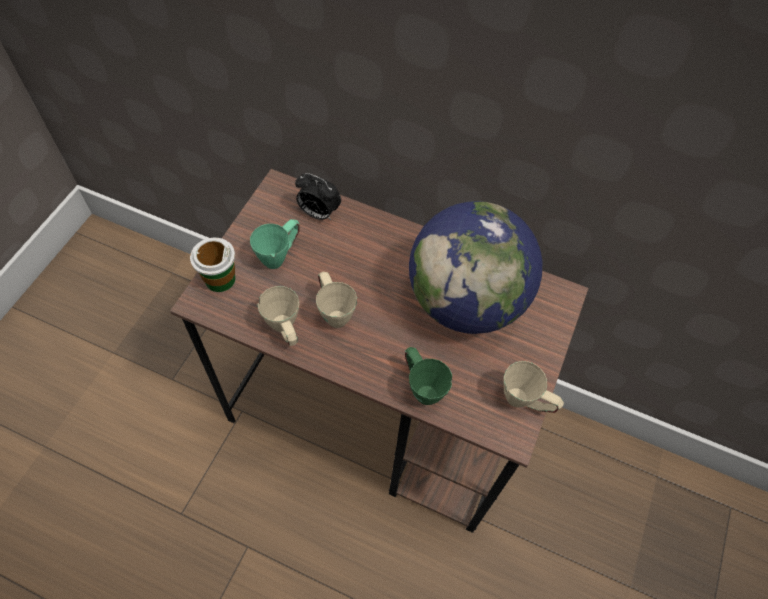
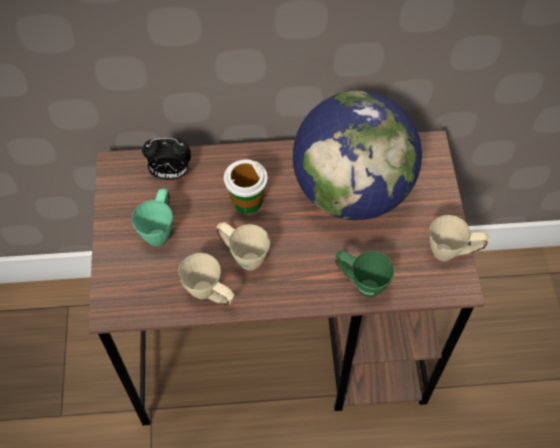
camera: 25 degrees left, 0 degrees up
cup [190,238,236,292] -> cup moved to [224,159,268,214]

